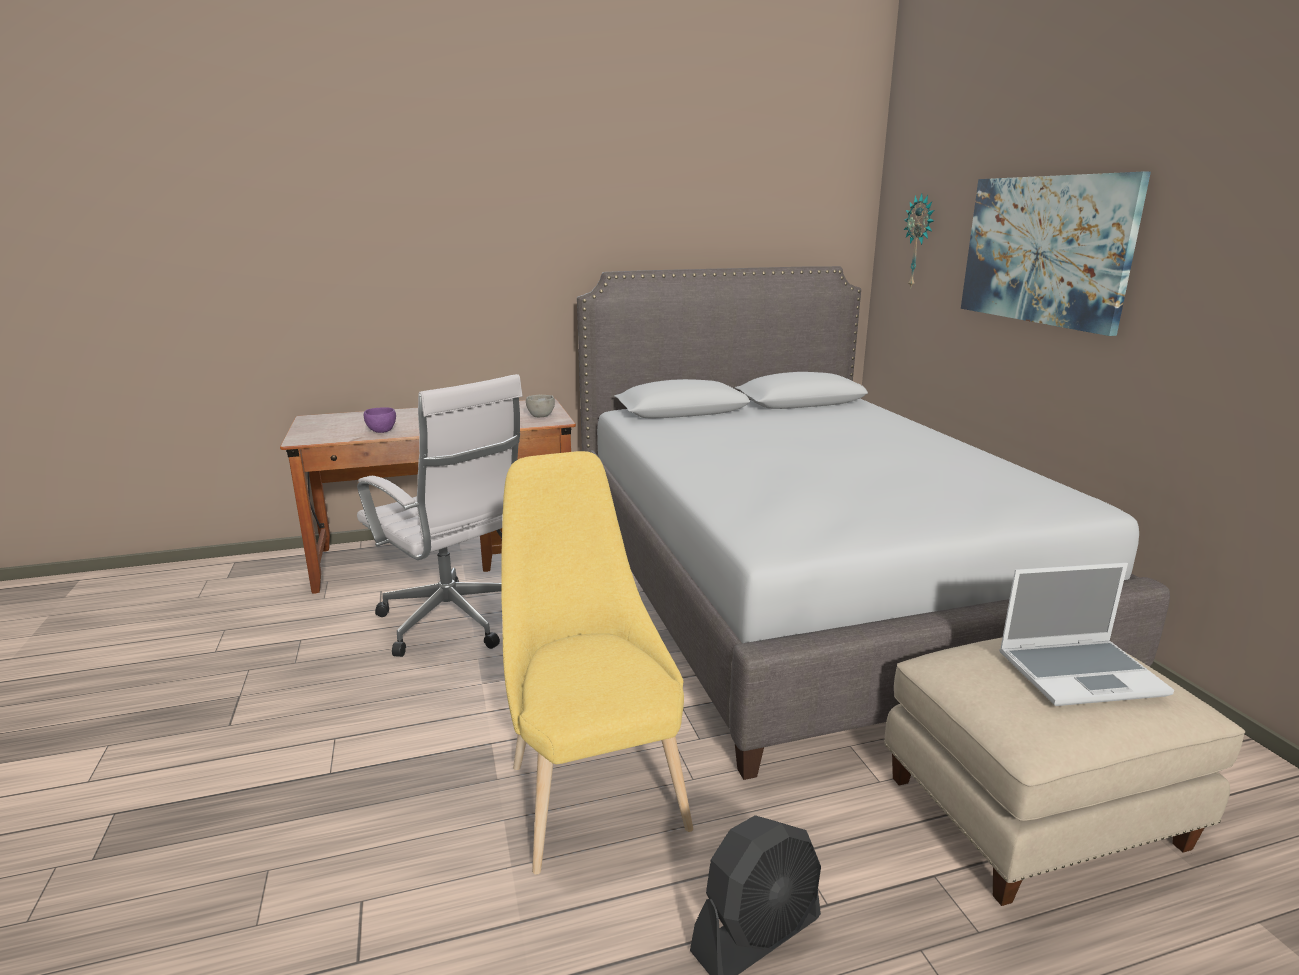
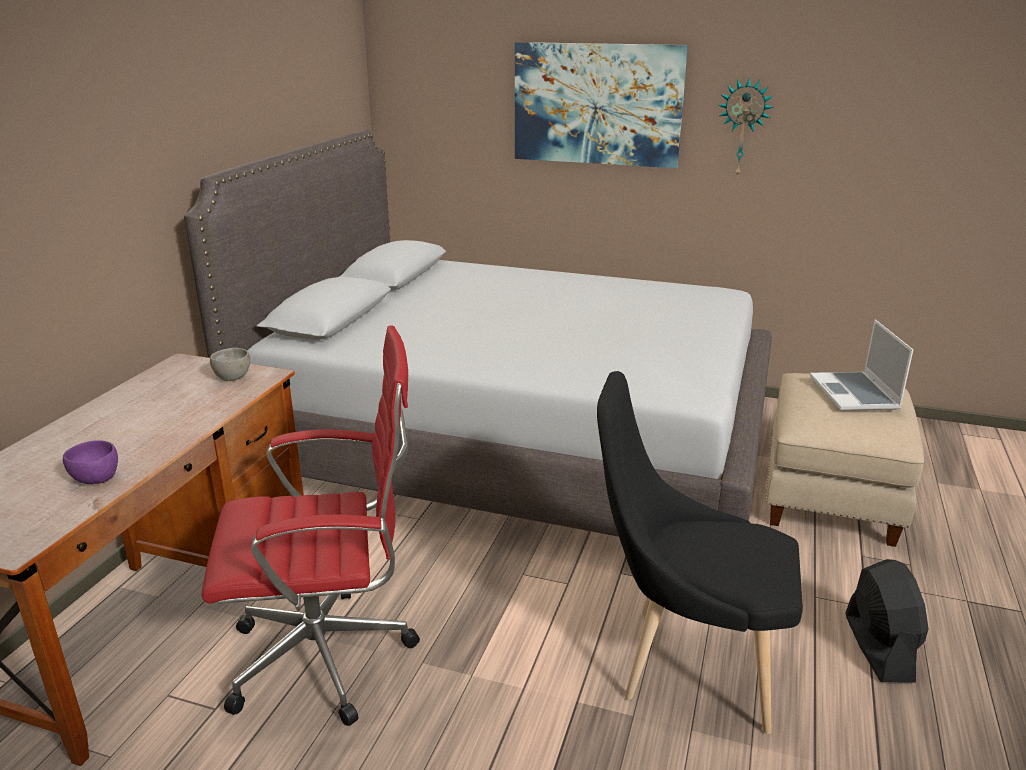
camera: 55 degrees left, 5 degrees up
white office chair [357,374,523,657] -> red office chair [202,325,420,726]
yellow chair [501,451,693,875] -> black chair [597,371,803,734]
wall clock [904,193,934,289] -> wall clock moved to [718,78,774,178]
laptop [999,563,1174,706] -> laptop turned 150 degrees clockwise [810,319,913,411]

